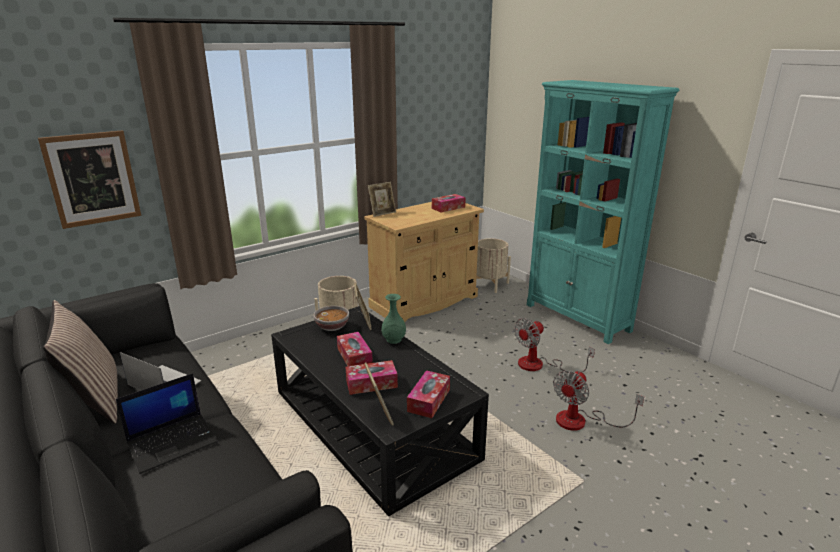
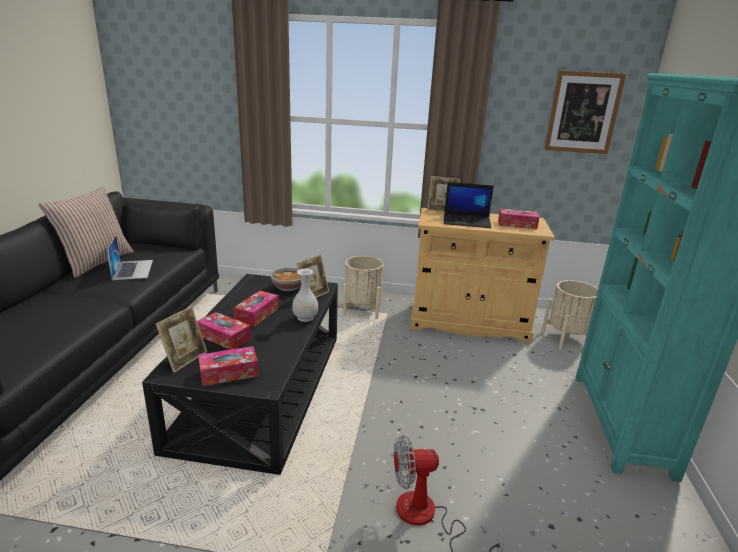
camera: 45 degrees right, 0 degrees up
picture [38,130,141,229] -> picture moved to [544,70,626,154]
laptop [116,373,218,474] -> laptop moved to [444,182,494,228]
green vase [381,294,406,344] -> white vase [292,269,318,322]
fan [514,318,595,373] -> none

